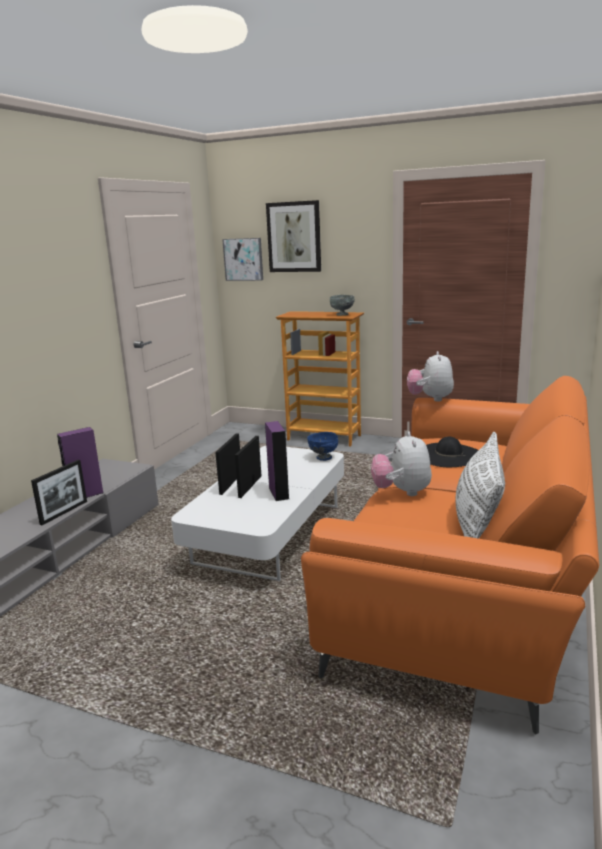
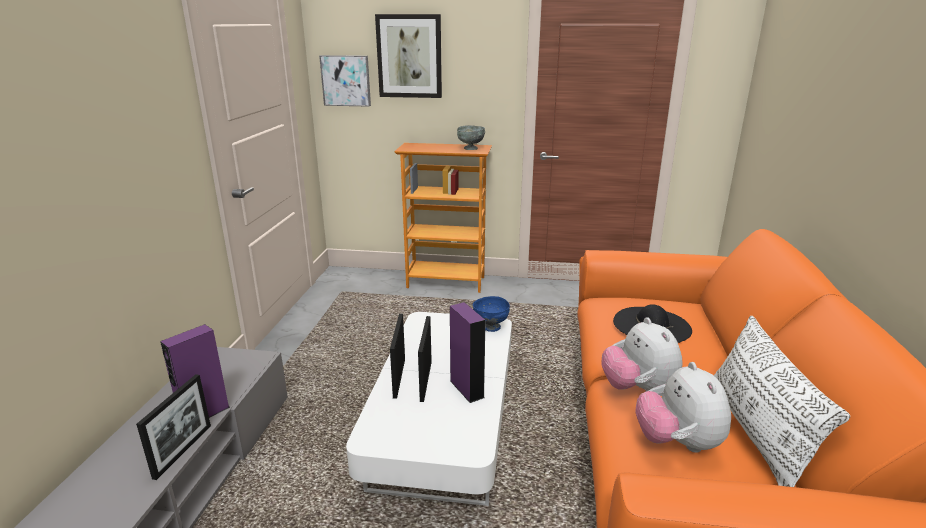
camera: 15 degrees left, 5 degrees up
plush toy [407,351,454,402] -> plush toy moved to [635,362,731,453]

